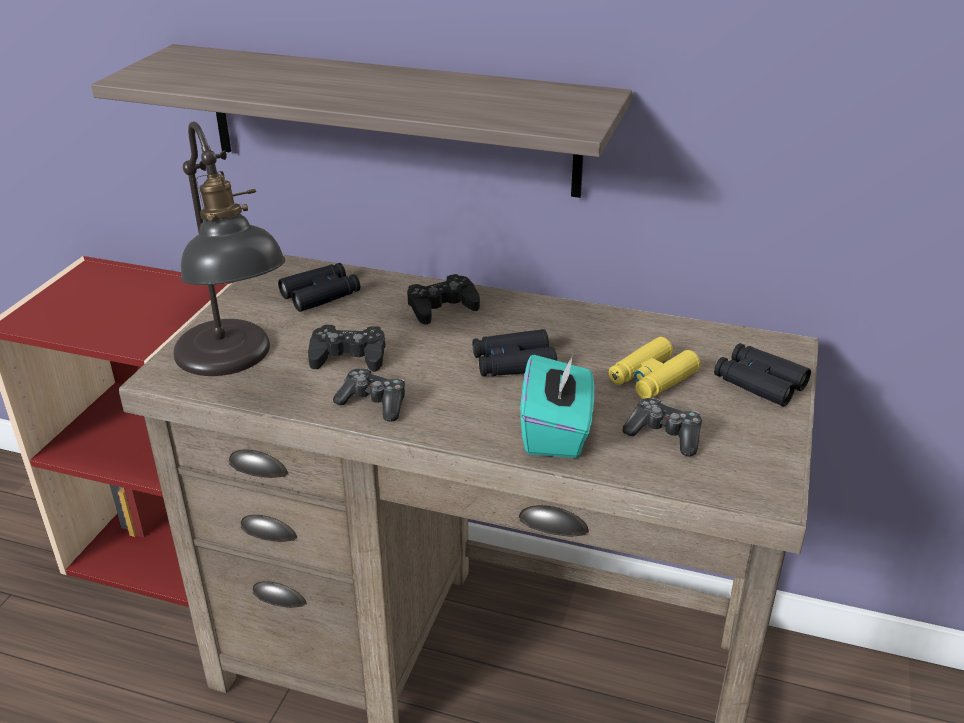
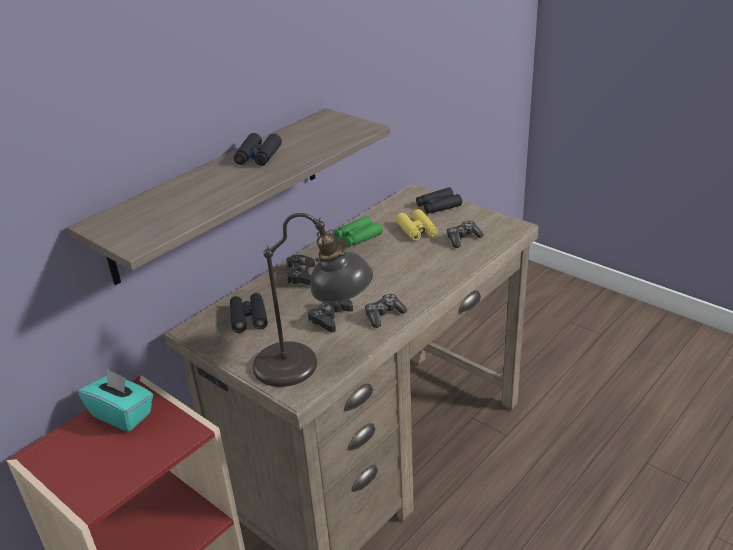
camera: 65 degrees left, 0 degrees up
black binoculars [473,329,557,376] -> black binoculars moved to [234,133,282,166]
turquoise tissue box [521,353,594,458] -> turquoise tissue box moved to [78,369,153,432]
none -> green binoculars [334,216,383,247]

